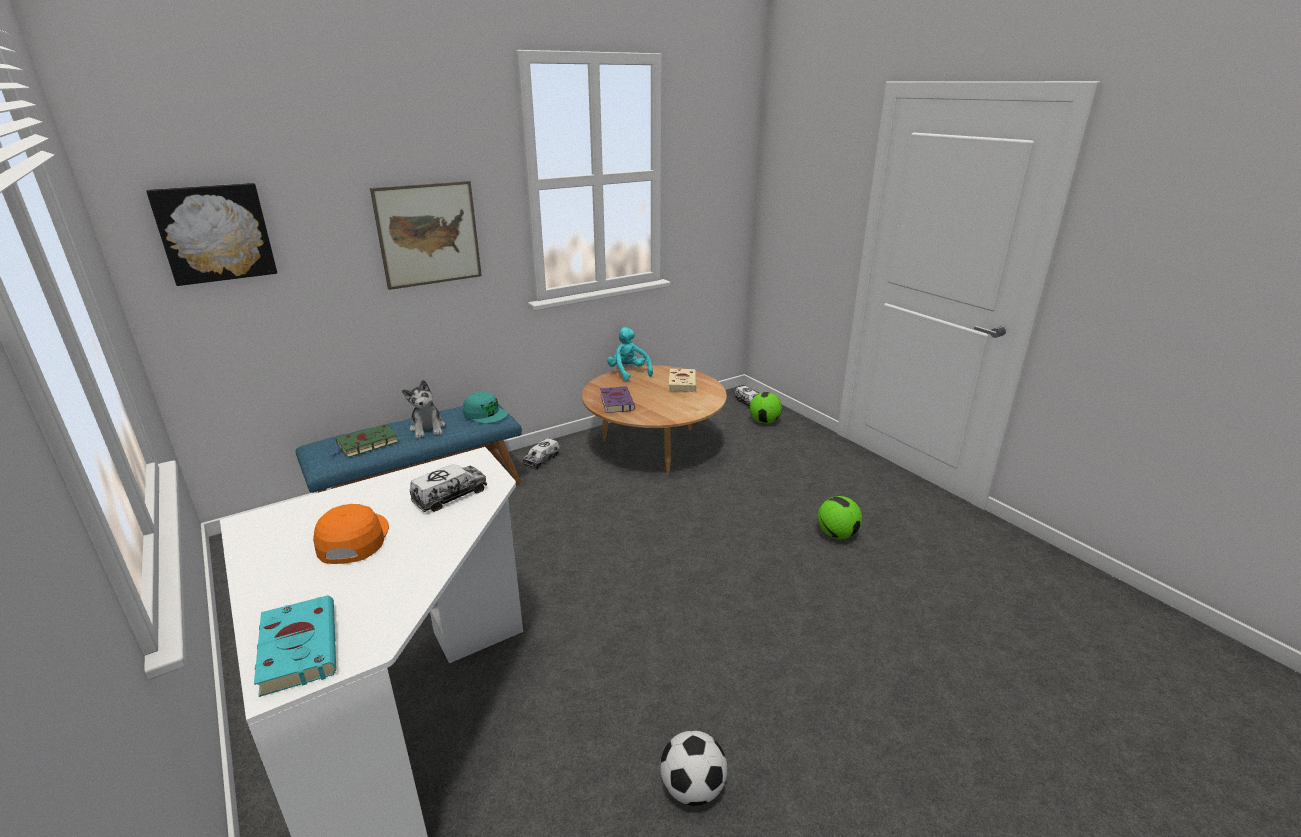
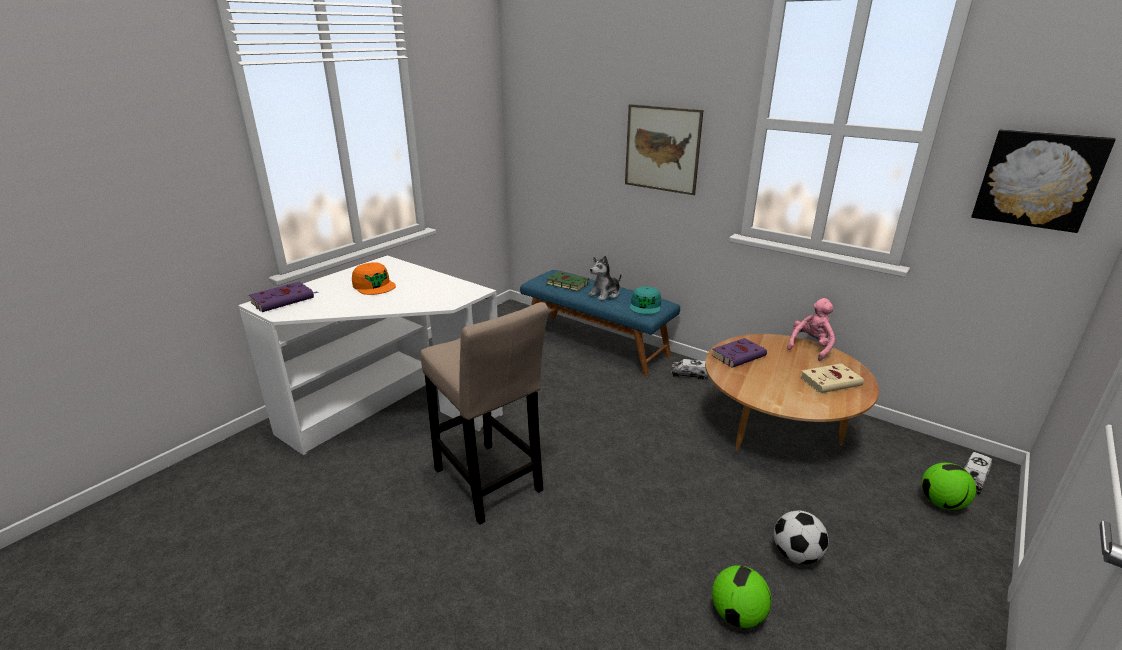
camera: 70 degrees right, 0 degrees up
picture [146,183,277,286] -> picture moved to [971,130,1116,233]
turquoise book [254,595,336,697] -> purple book [249,282,319,312]
orange cap [313,504,389,564] -> orange cap turned 75 degrees clockwise [352,262,396,295]
toy truck [410,464,487,512] -> none
turquoise plush toy [607,327,653,381] -> pink plush toy [787,298,835,361]
football [660,730,727,806] -> football moved to [774,510,829,564]
none -> beige stool [421,302,549,525]

